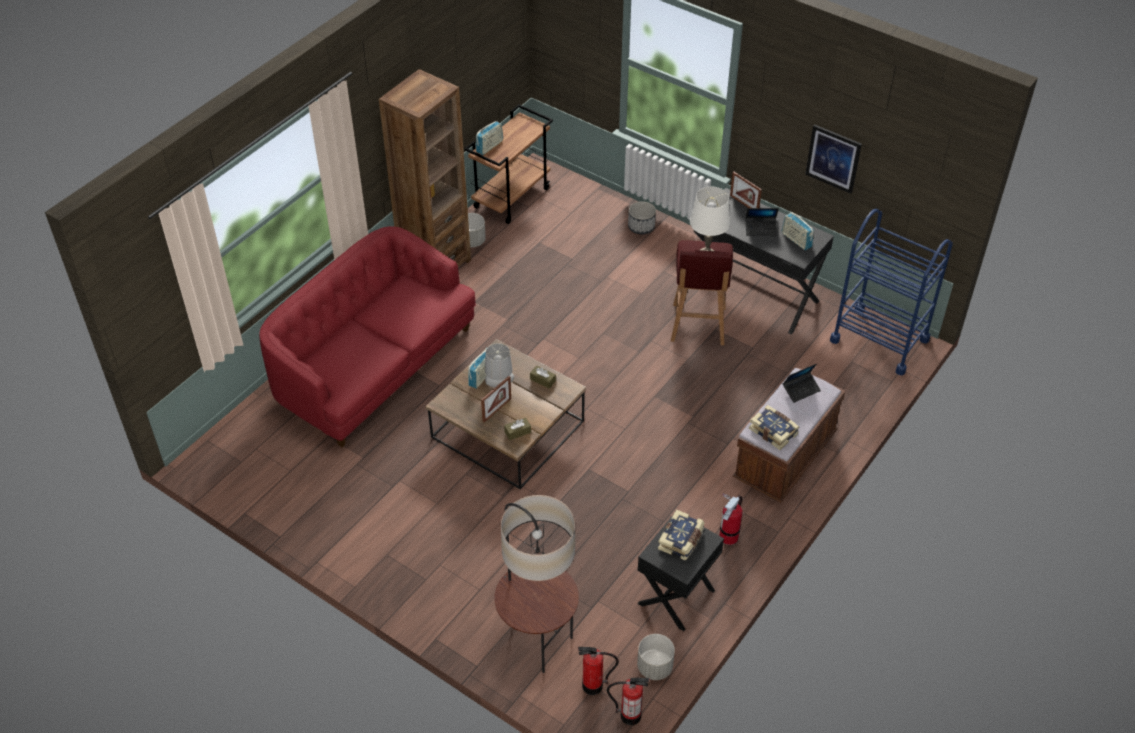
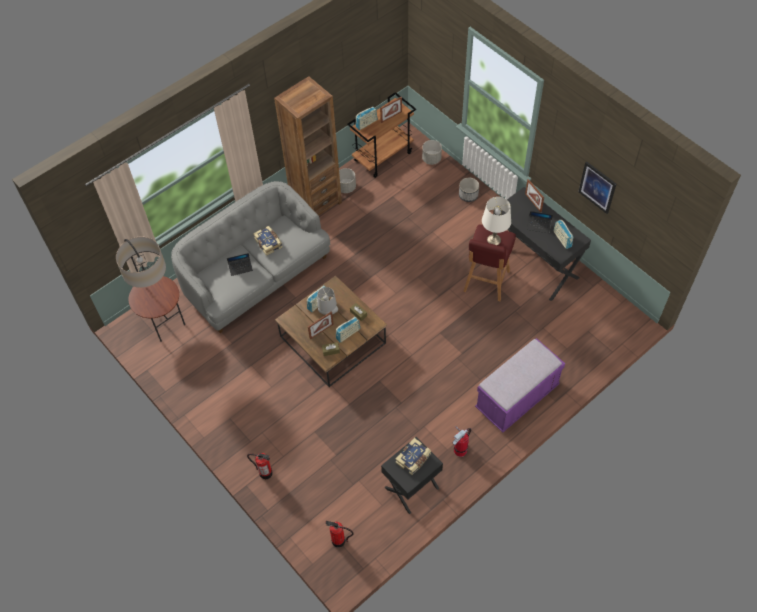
camera: 15 degrees right, 10 degrees up
red sofa [259,226,476,447] -> grey sofa [171,181,330,333]
floor lamp [494,495,579,673] -> floor lamp moved to [116,237,185,342]
fire extinguisher [607,676,649,725] -> fire extinguisher moved to [247,453,273,479]
grey planter [637,634,675,680] -> grey planter moved to [422,140,442,165]
brown bench [733,367,845,502] -> purple bench [475,338,565,433]
book [749,405,800,450] -> book moved to [253,226,282,256]
laptop [783,364,821,403] -> laptop moved to [227,253,253,276]
blue cart [830,209,953,375] -> none
none -> radio [336,317,360,342]
none -> picture frame [380,97,402,123]

